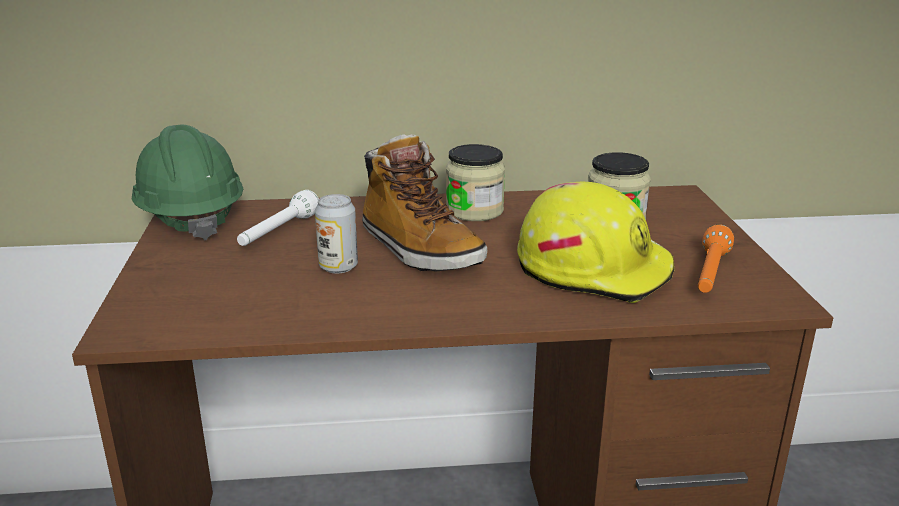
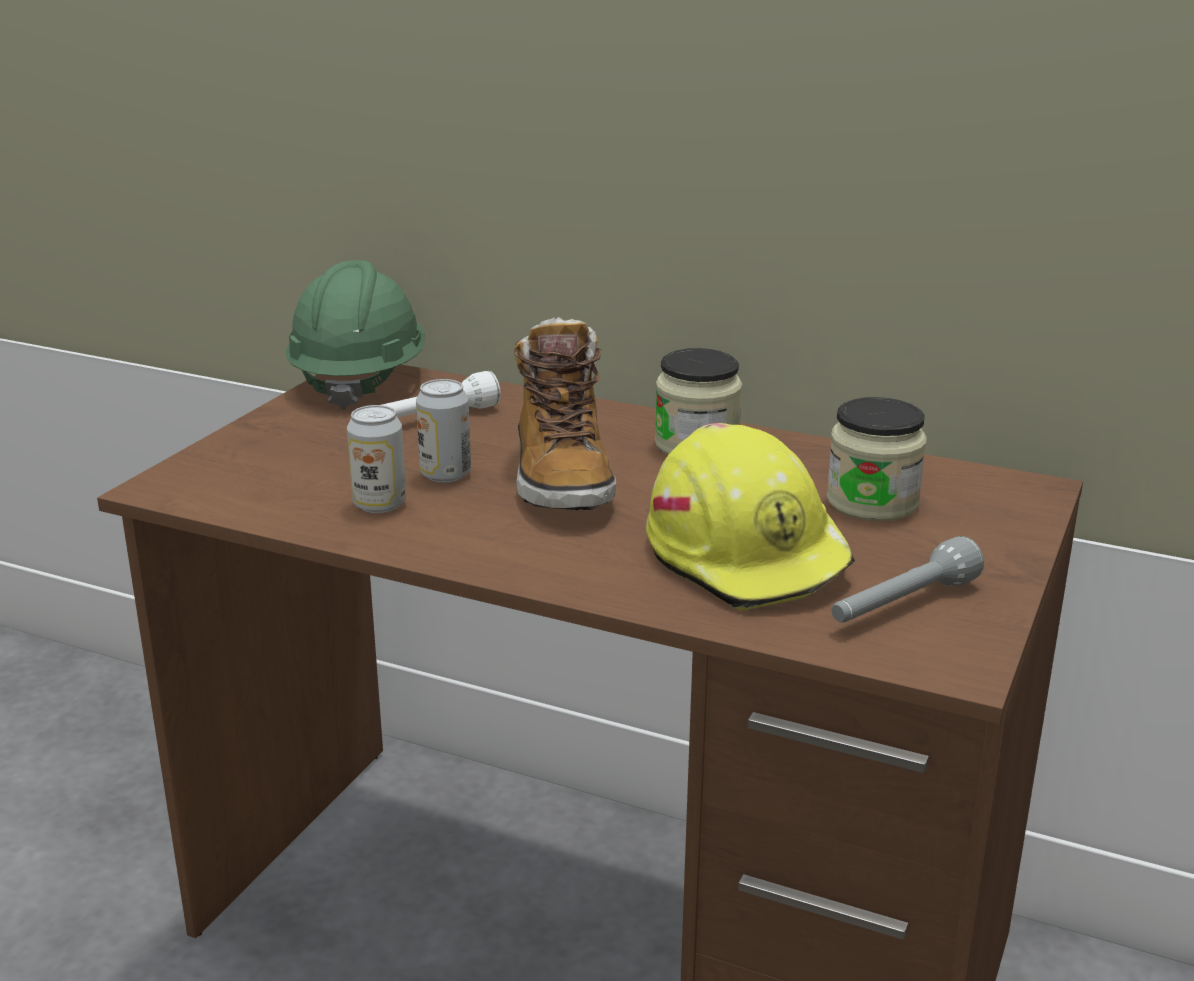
camera: 30 degrees right, 0 degrees up
orange flashlight [698,224,734,293] -> grey flashlight [832,536,984,622]
none -> can [347,405,406,513]

